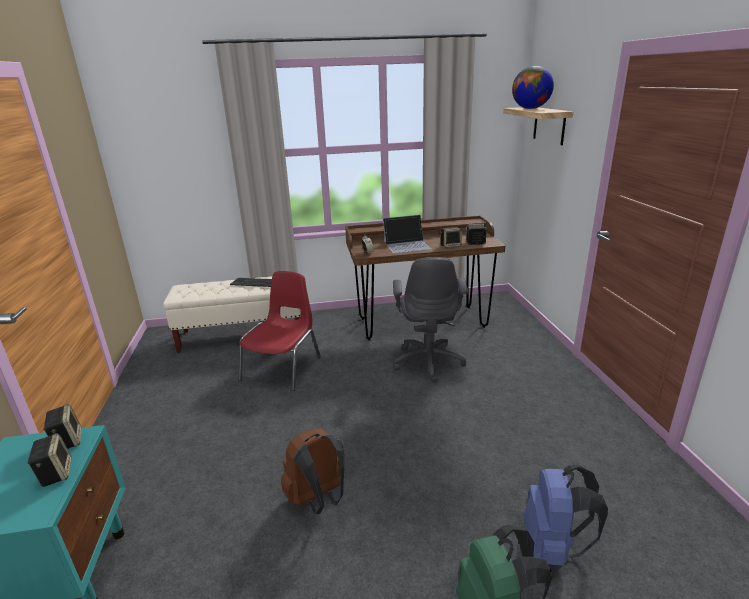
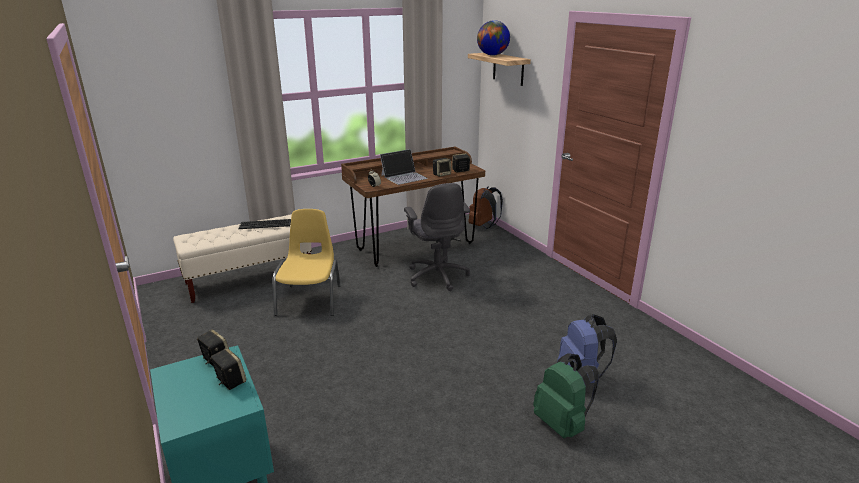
camera: 20 degrees left, 0 degrees up
red chair [239,271,321,391] -> yellow chair [273,209,341,316]
brown backpack [281,428,344,514] -> brown backpack moved to [468,186,503,229]

